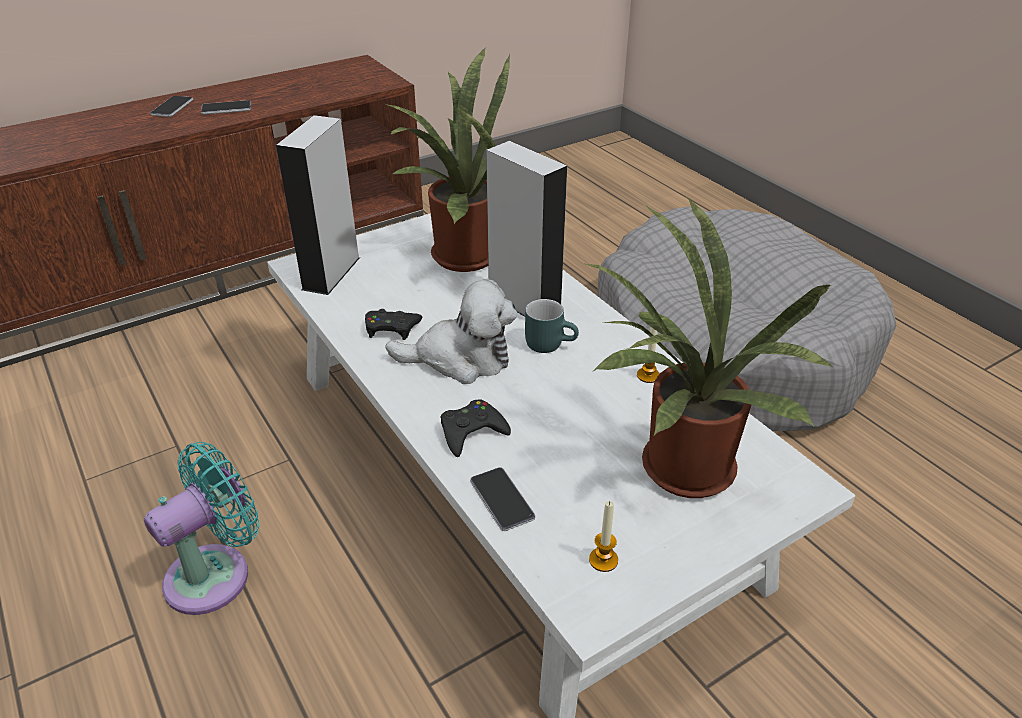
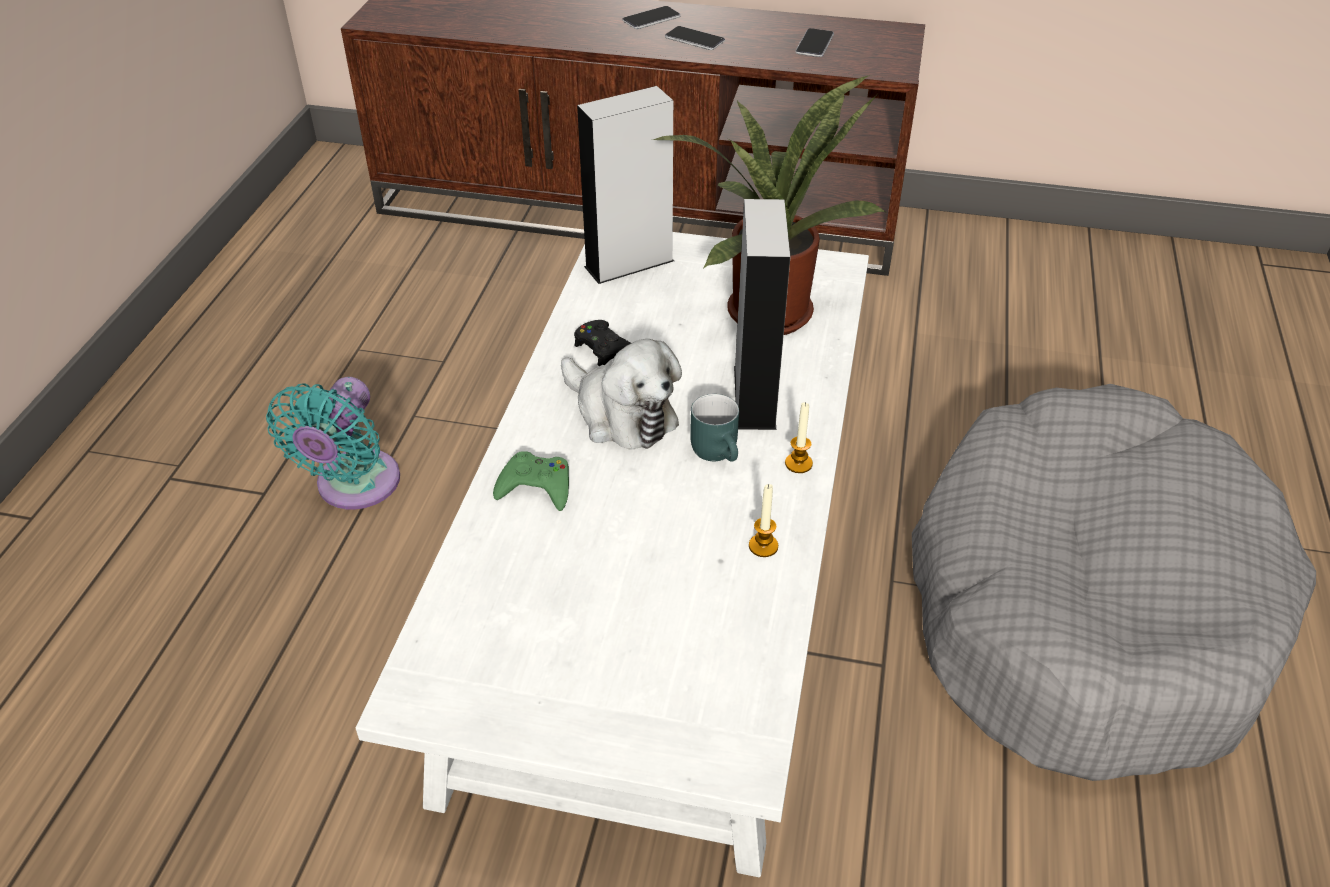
camera: 45 degrees right, 5 degrees up
turquoise fan [144,442,259,615] -> turquoise fan turned 105 degrees clockwise [266,377,400,510]
black game controller [441,399,511,457] -> green game controller [493,451,569,511]
phone [470,467,535,531] -> phone moved to [795,28,834,57]
potted plant [583,198,834,498] -> none
candle [589,501,618,572] -> candle moved to [785,402,813,473]

